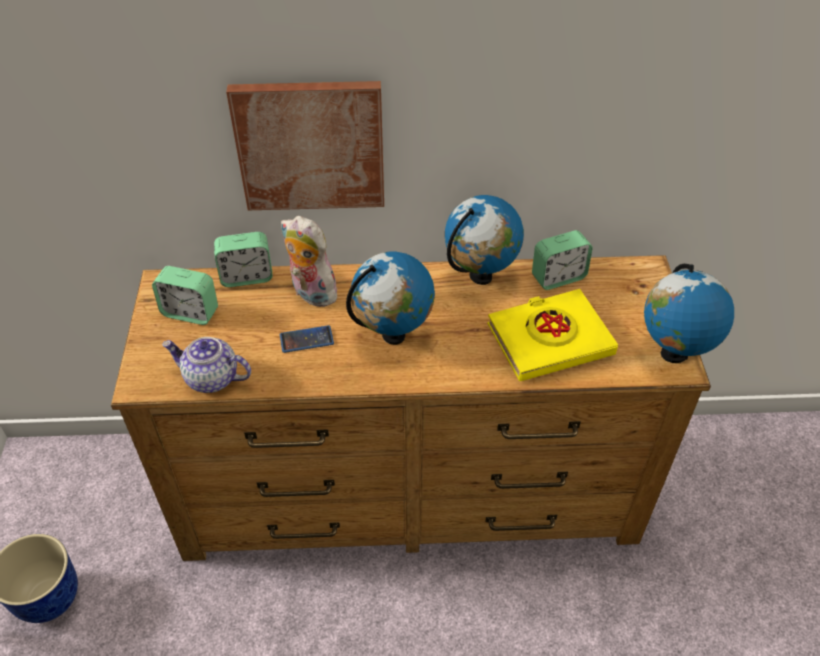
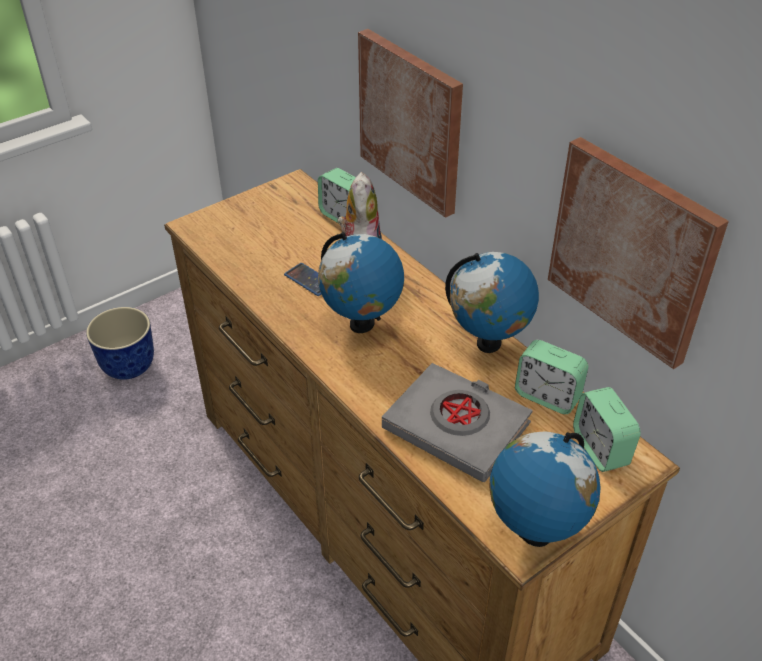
camera: 55 degrees right, 5 degrees down
alarm clock [152,266,218,325] -> alarm clock moved to [573,387,641,472]
teapot [162,337,251,393] -> none
yellow book [487,289,618,381] -> grey book [382,363,533,483]
none -> picture [548,137,729,369]

